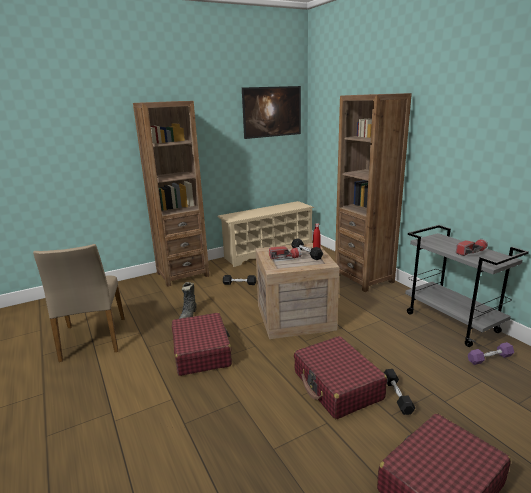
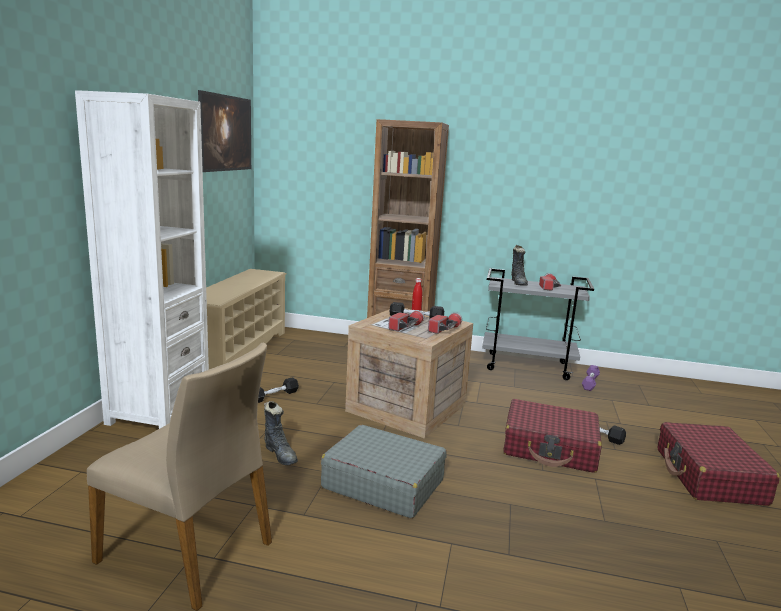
camera: 50 degrees left, 5 degrees down
brown bookcase [133,101,210,287] -> white bookcase [75,90,209,429]
red suitcase [172,312,232,376] -> grey suitcase [321,425,447,518]
none -> flashlight [428,312,462,334]
none -> black boot [511,245,528,286]

